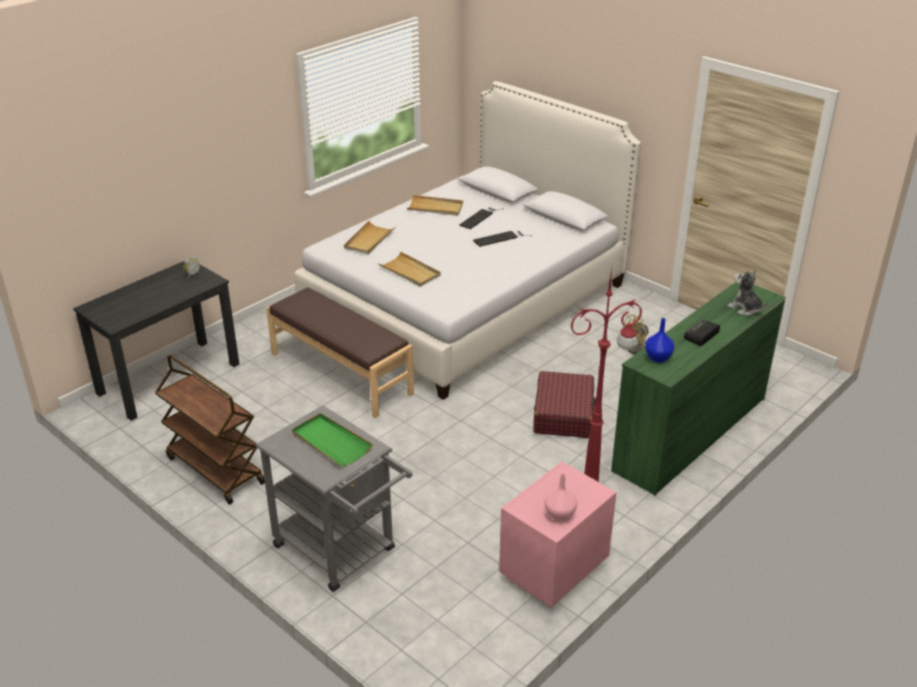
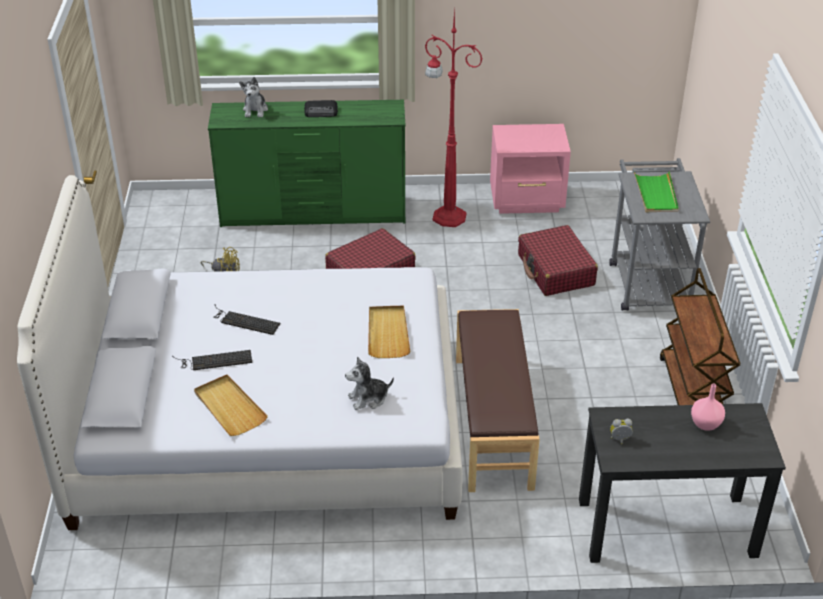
camera: 135 degrees left, 5 degrees up
beige tray [344,221,396,254] -> plush toy [345,356,394,410]
pink vase [544,473,577,521] -> pink vase moved to [691,384,725,431]
blue vase [645,318,674,363] -> none
none -> red suitcase [518,225,598,296]

